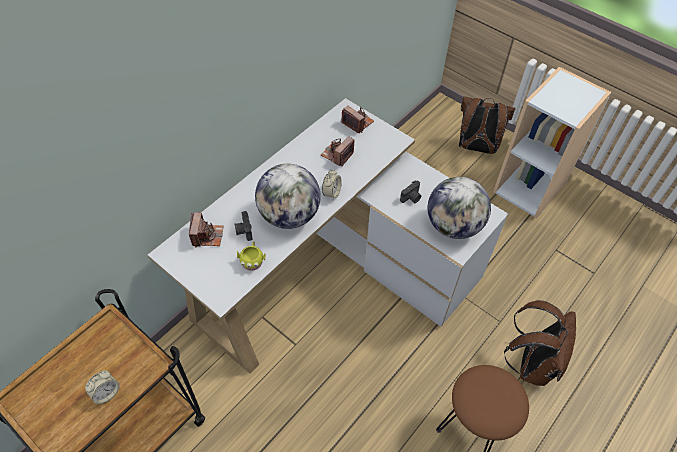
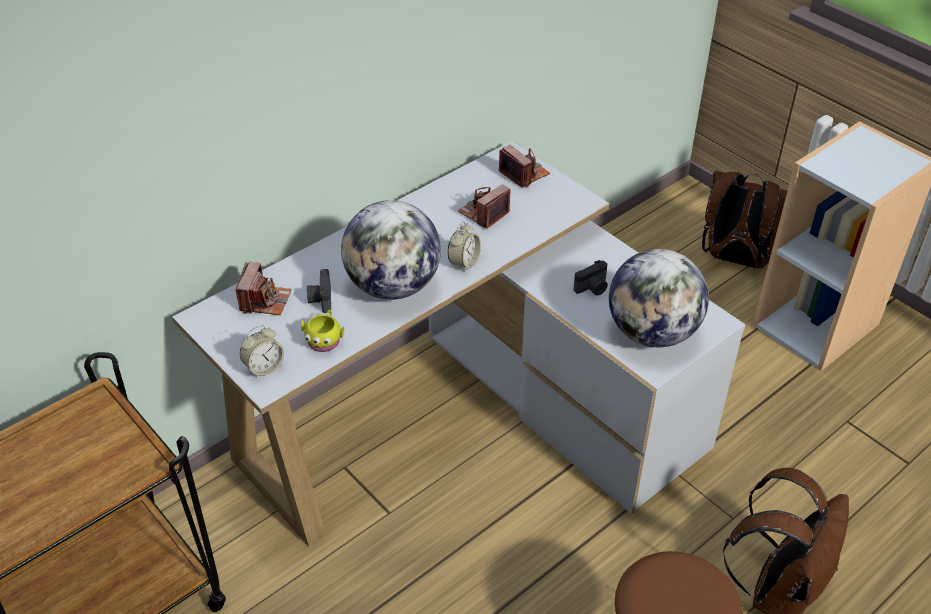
camera: 10 degrees right, 10 degrees down
alarm clock [85,370,120,404] -> alarm clock moved to [240,325,284,378]

